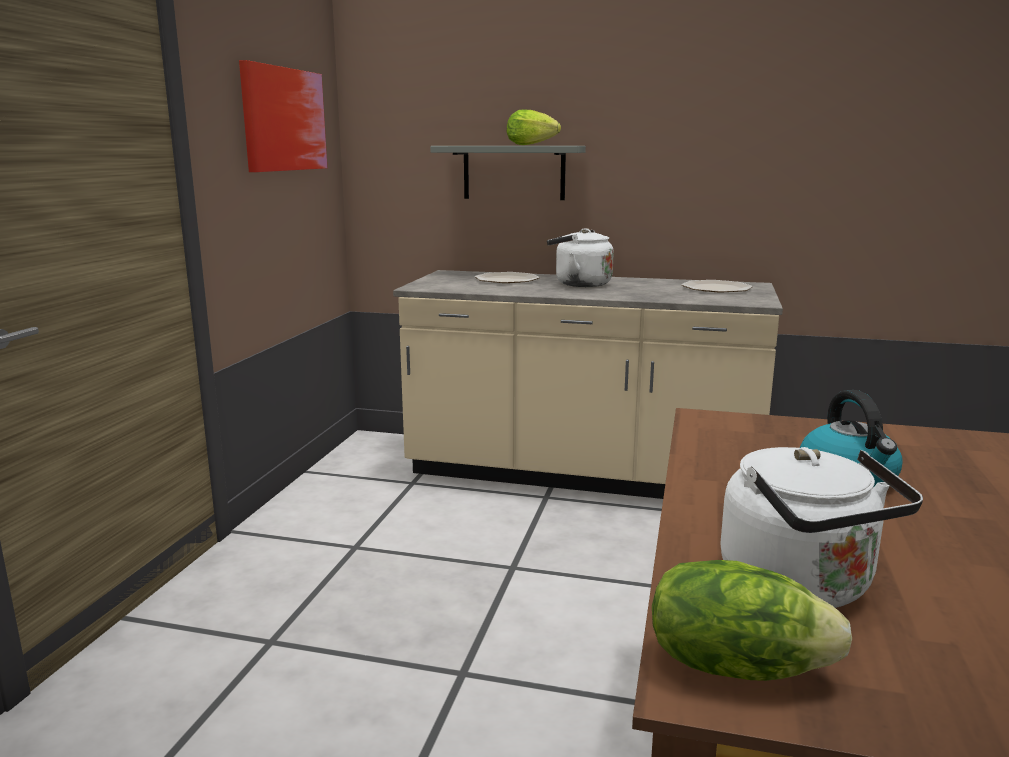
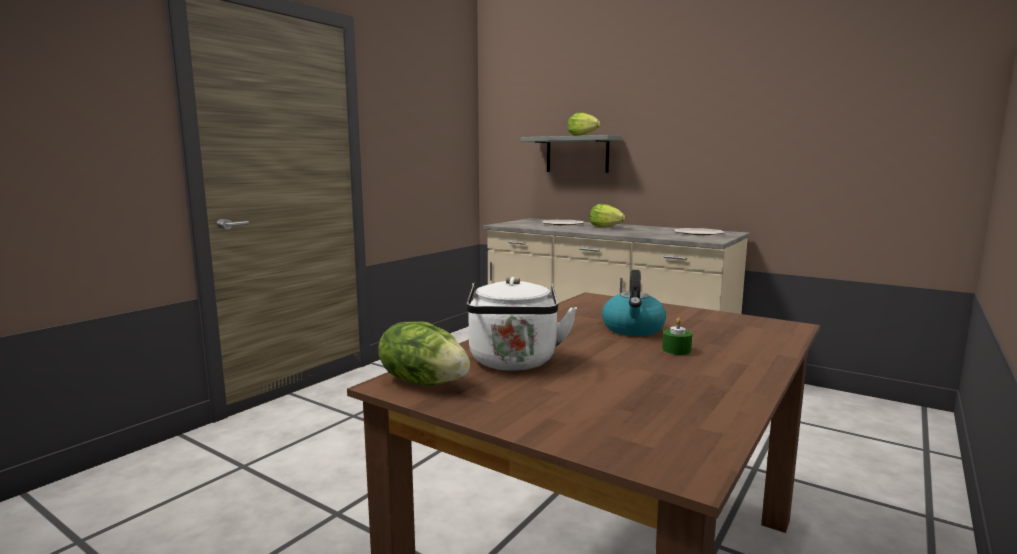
camera: 20 degrees right, 5 degrees down
picture [239,60,327,172] -> none
white kettle [547,228,614,287] -> lettuce [590,204,625,227]
none -> green candle [662,318,692,355]

